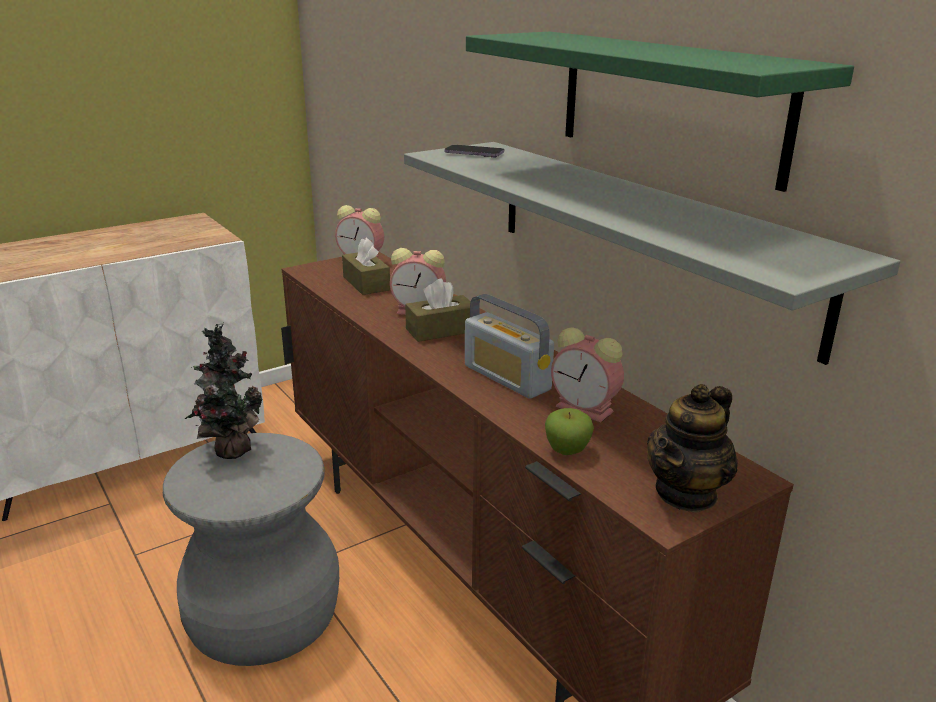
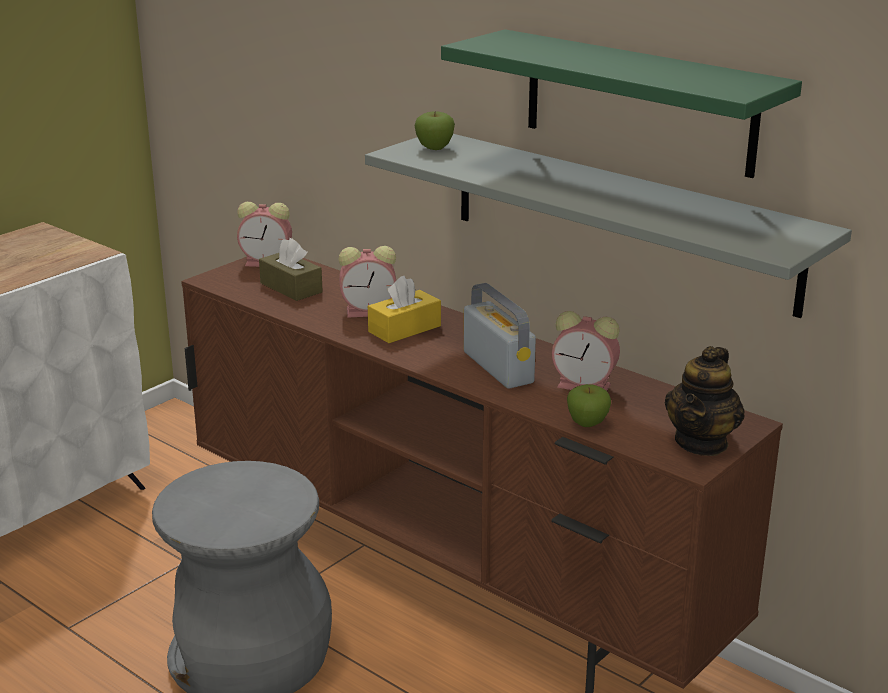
camera: 15 degrees left, 0 degrees up
potted plant [185,323,263,459] -> none
brown tissue box [405,278,471,342] -> yellow tissue box [368,276,441,343]
phone [444,145,504,158] -> apple [415,111,455,150]
radio [465,294,554,399] -> radio turned 150 degrees counterclockwise [464,283,536,389]

